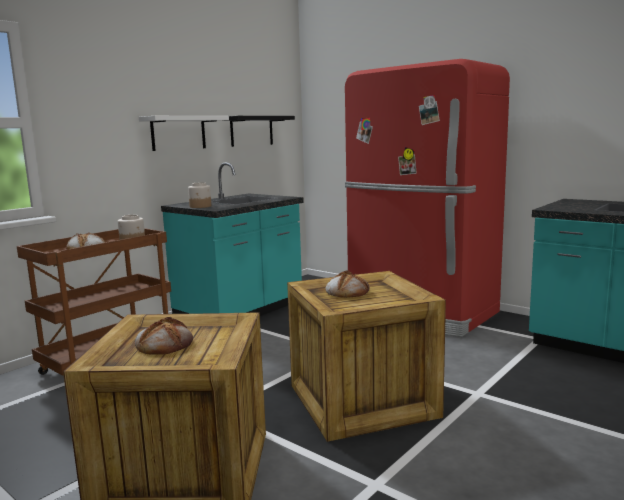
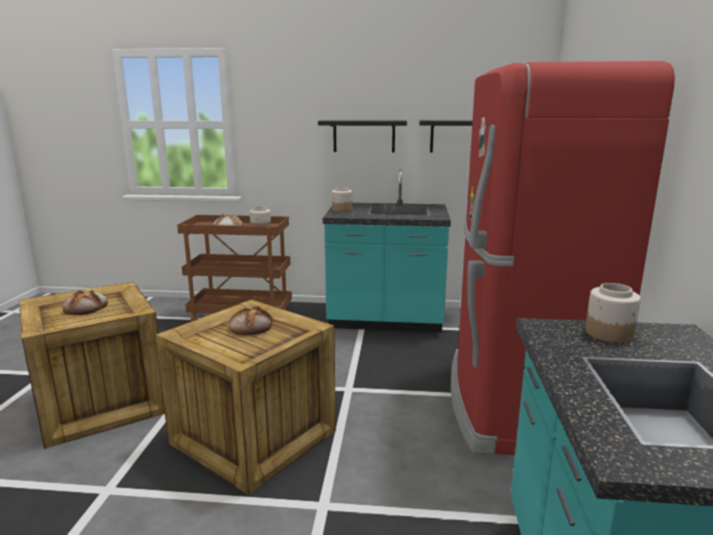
camera: 55 degrees right, 5 degrees up
white shelf [139,116,229,151] -> black shelf [318,120,407,152]
none -> jar [585,283,641,343]

